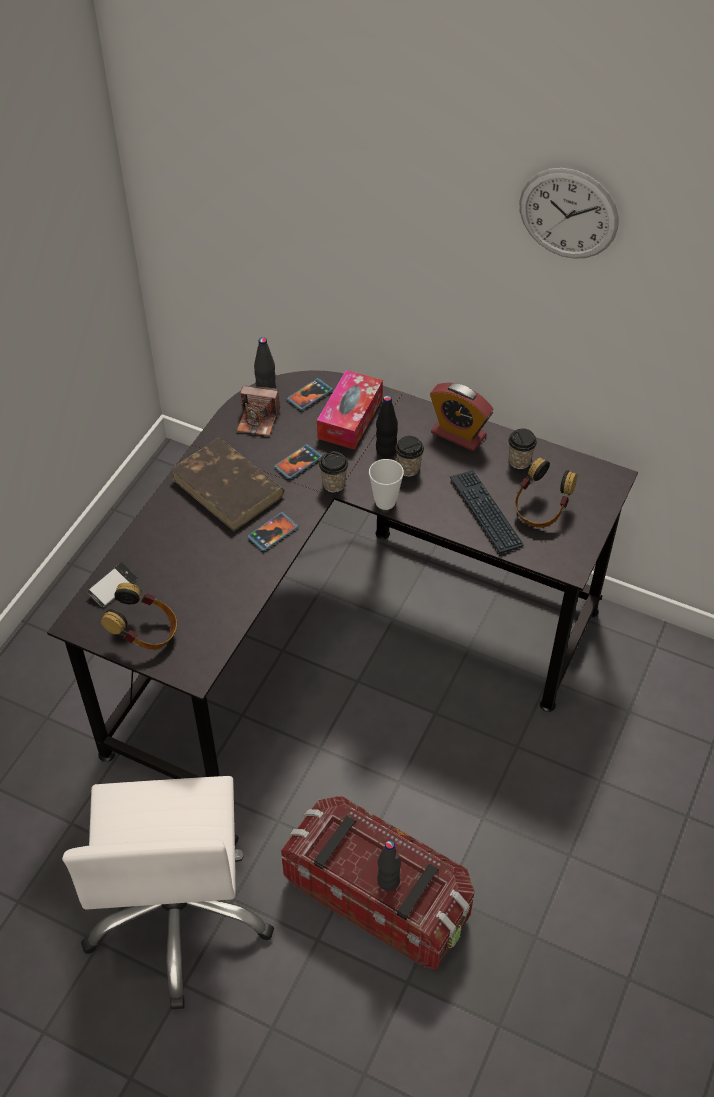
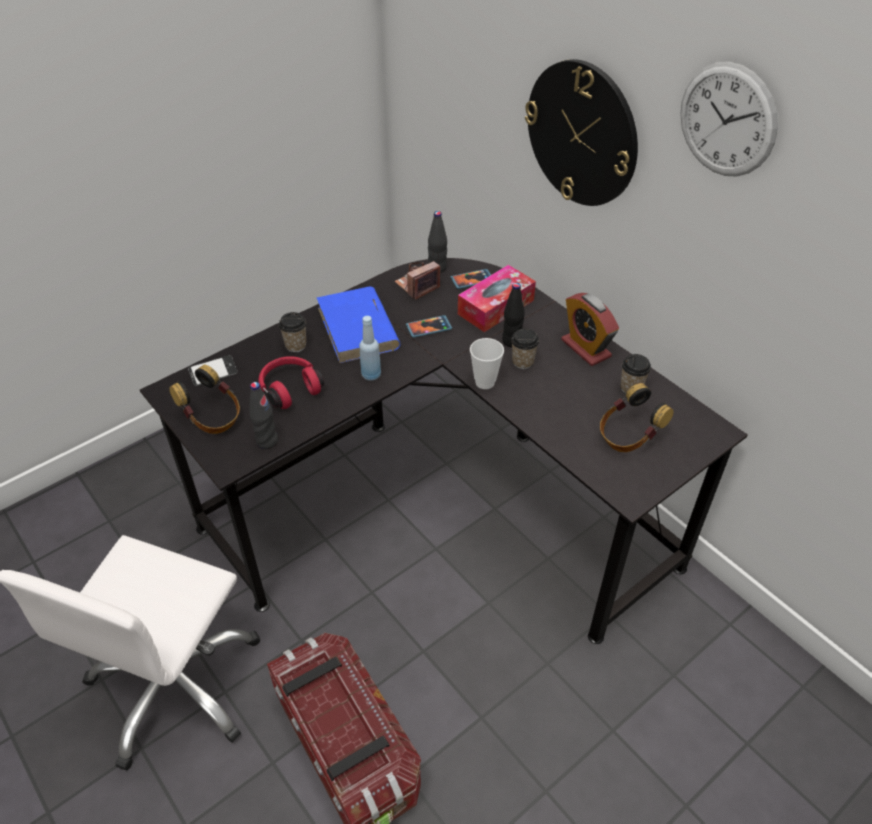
camera: 25 degrees right, 5 degrees down
brown book [170,438,284,531] -> blue book [317,287,400,363]
camera [237,386,280,436] -> camera turned 105 degrees clockwise [394,261,440,300]
phone [247,512,298,551] -> blue bottle [359,316,381,381]
cup [319,451,348,492] -> cup moved to [279,312,306,352]
black bottle [377,840,401,891] -> black bottle moved to [249,382,278,449]
keyboard [450,470,524,554] -> none
none -> red headphones [258,356,324,409]
none -> wall clock [525,59,638,206]

